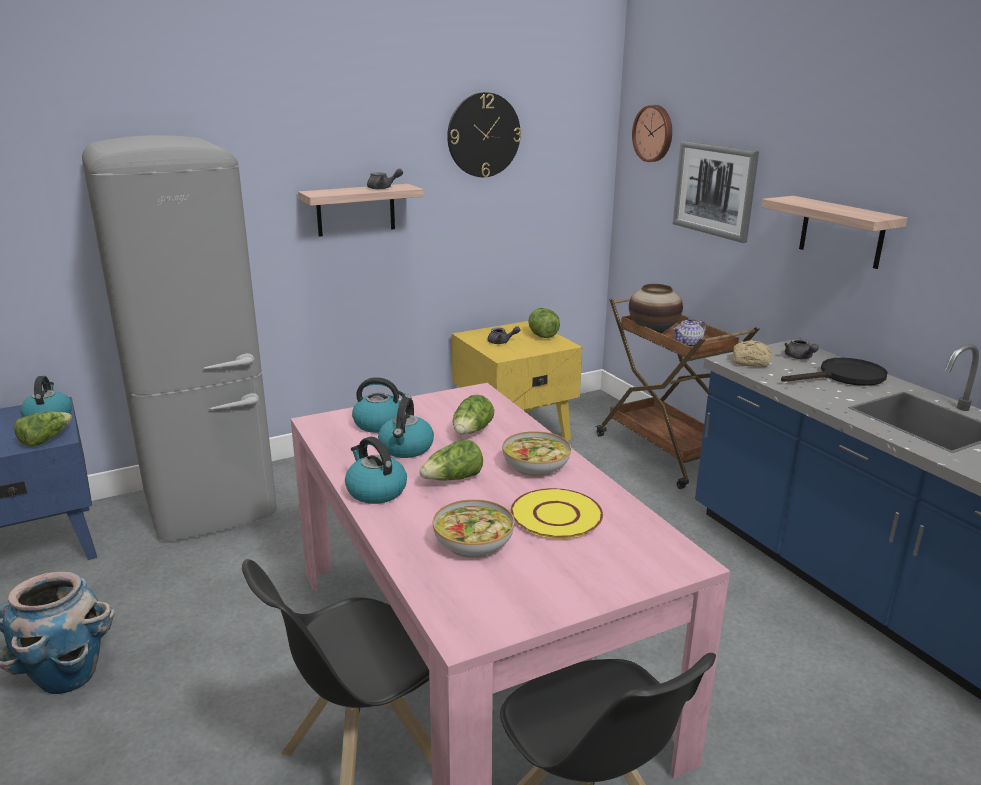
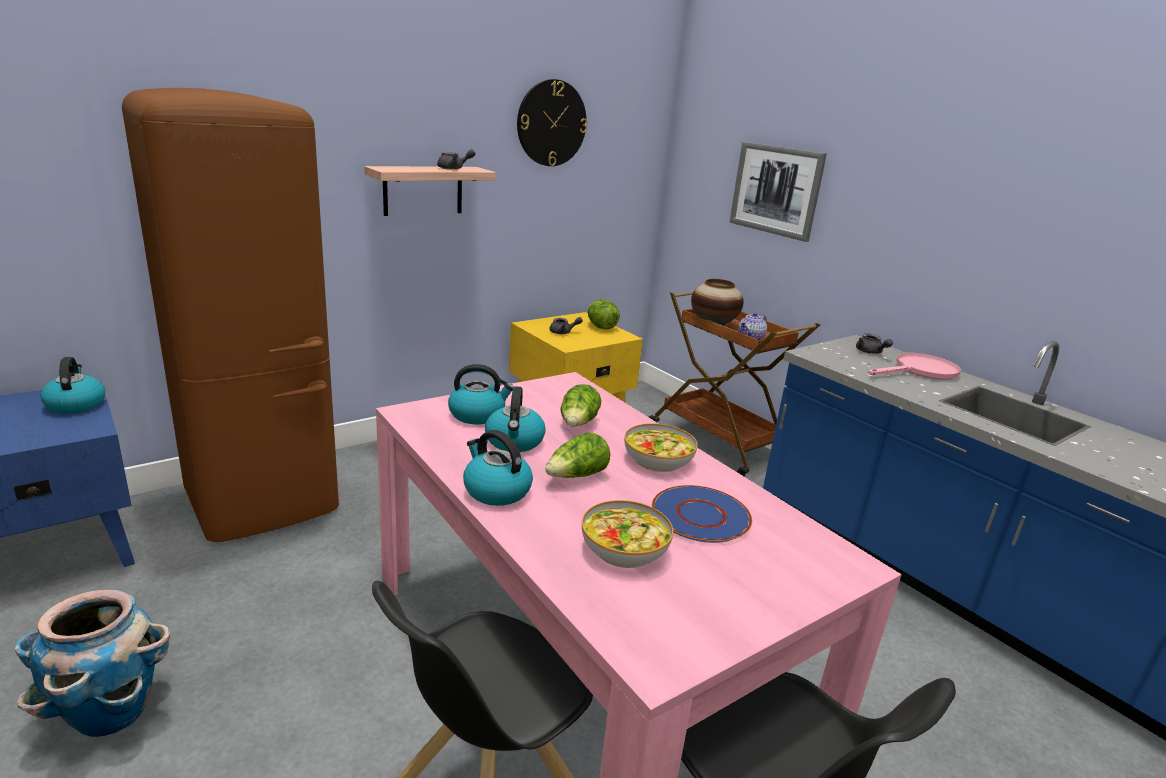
camera: 10 degrees left, 0 degrees up
lettuce [14,412,72,447] -> none
grey fridge [82,135,277,541] -> brown fridge [122,88,339,542]
yellow plate [511,488,603,539] -> blue plate [652,485,752,543]
wall clock [632,105,672,162] -> none
bread [733,340,771,367] -> none
shelf [761,196,907,269] -> none
black frying pan [781,358,888,386] -> pink frying pan [868,353,961,380]

